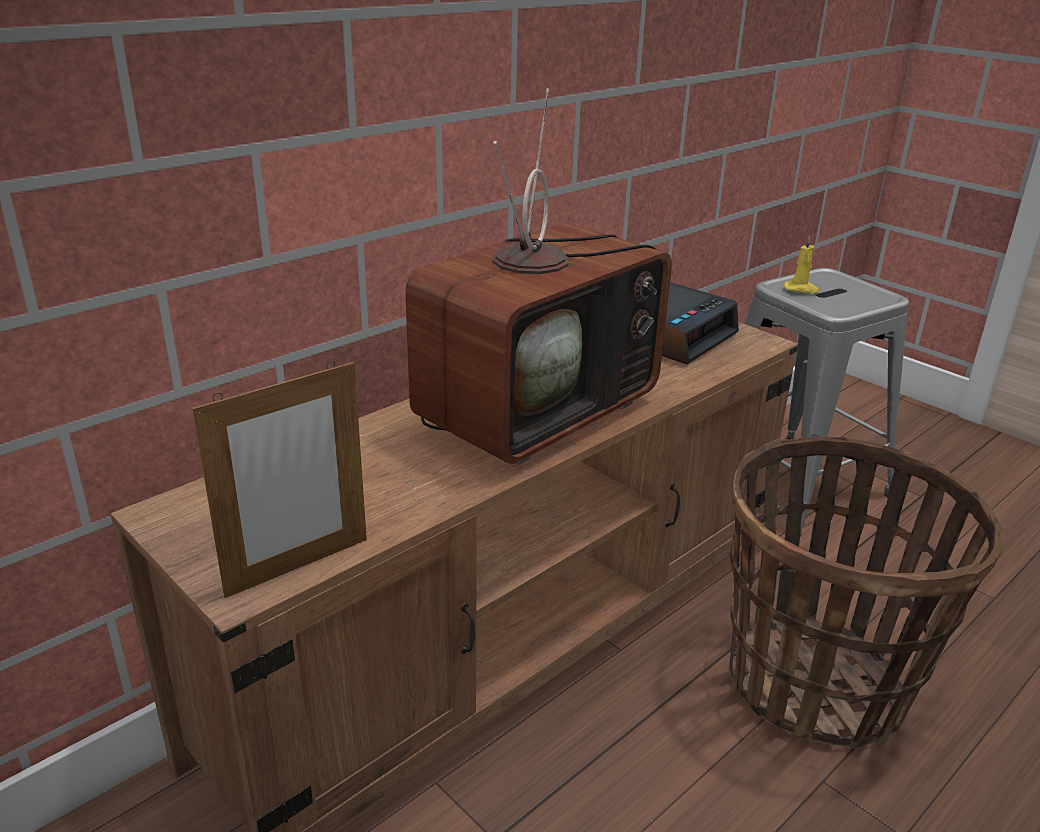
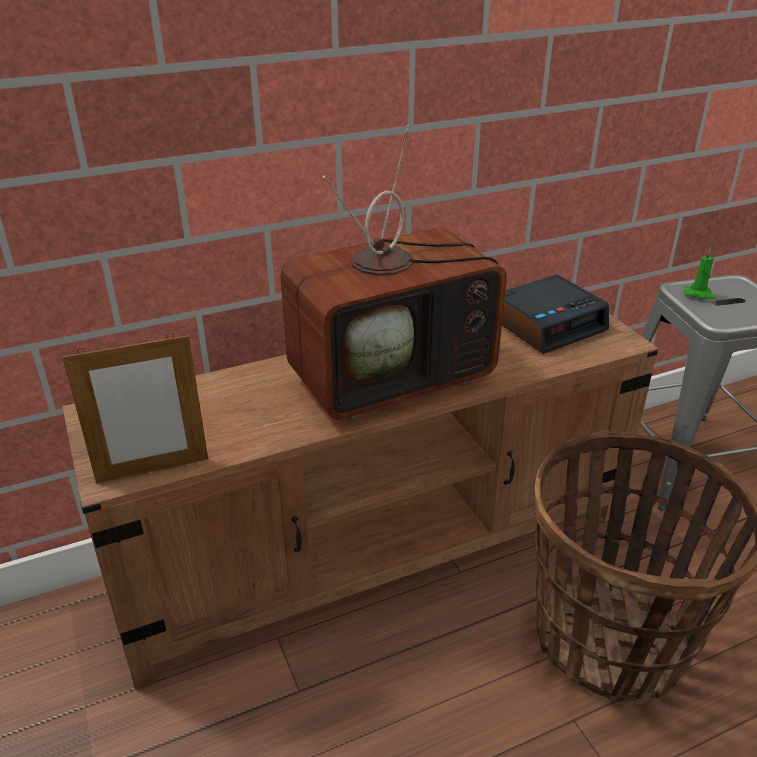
camera: 20 degrees right, 5 degrees up
yellow candle [784,235,819,293] -> green candle [684,248,716,300]

